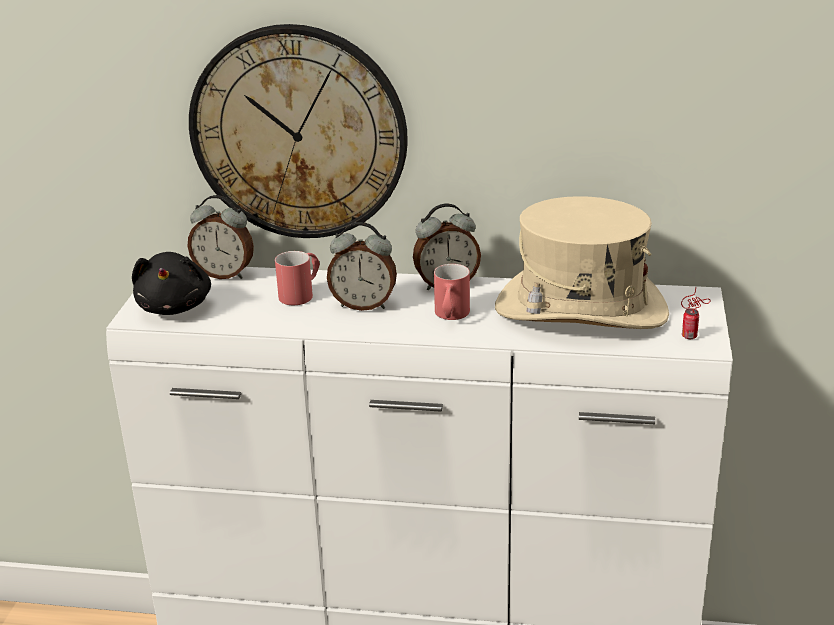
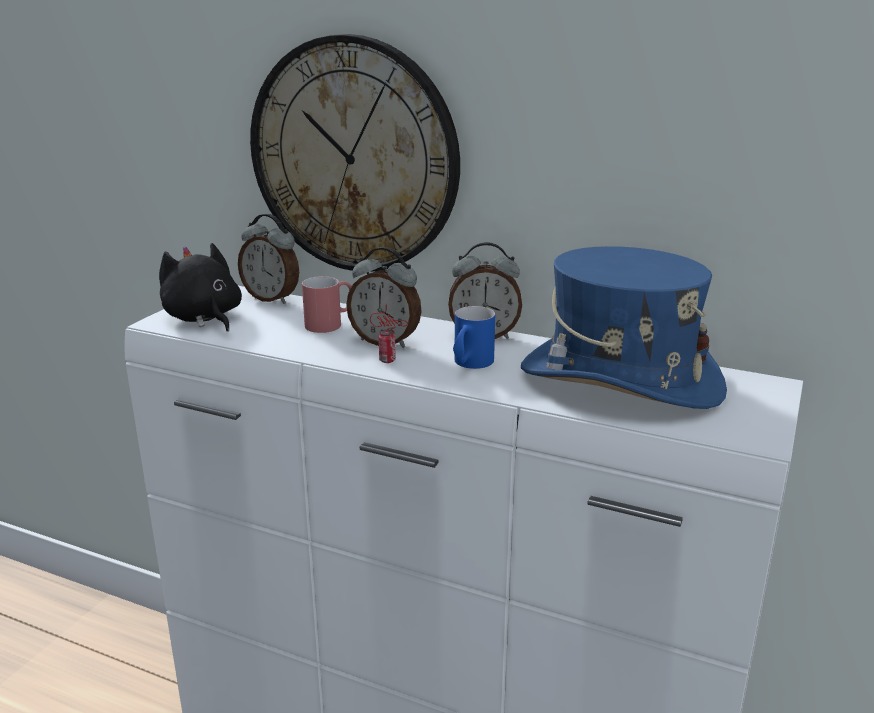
camera: 15 degrees right, 5 degrees down
black plush toy [132,252,211,315] -> black plush toy turned 135 degrees clockwise [159,243,242,332]
red mug [434,264,470,320] -> blue mug [453,306,495,369]
beige hat [495,196,669,329] -> blue hat [521,246,727,409]
can [681,288,710,339] -> can moved to [370,304,408,363]

